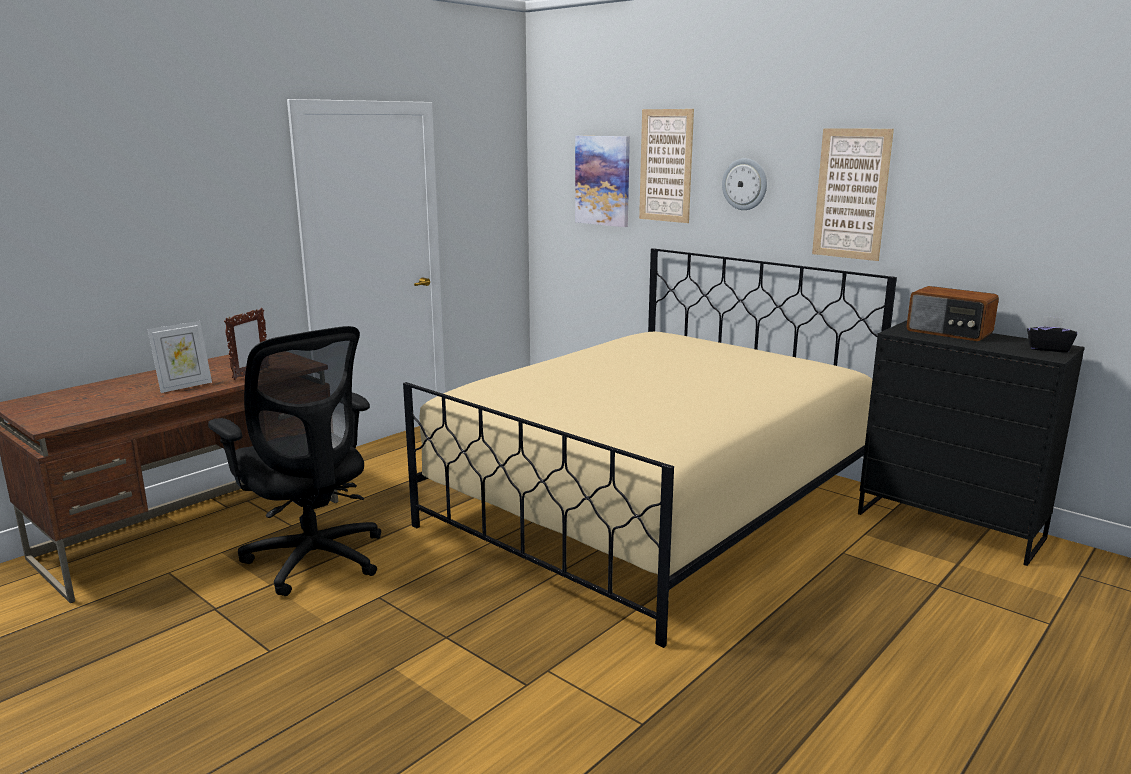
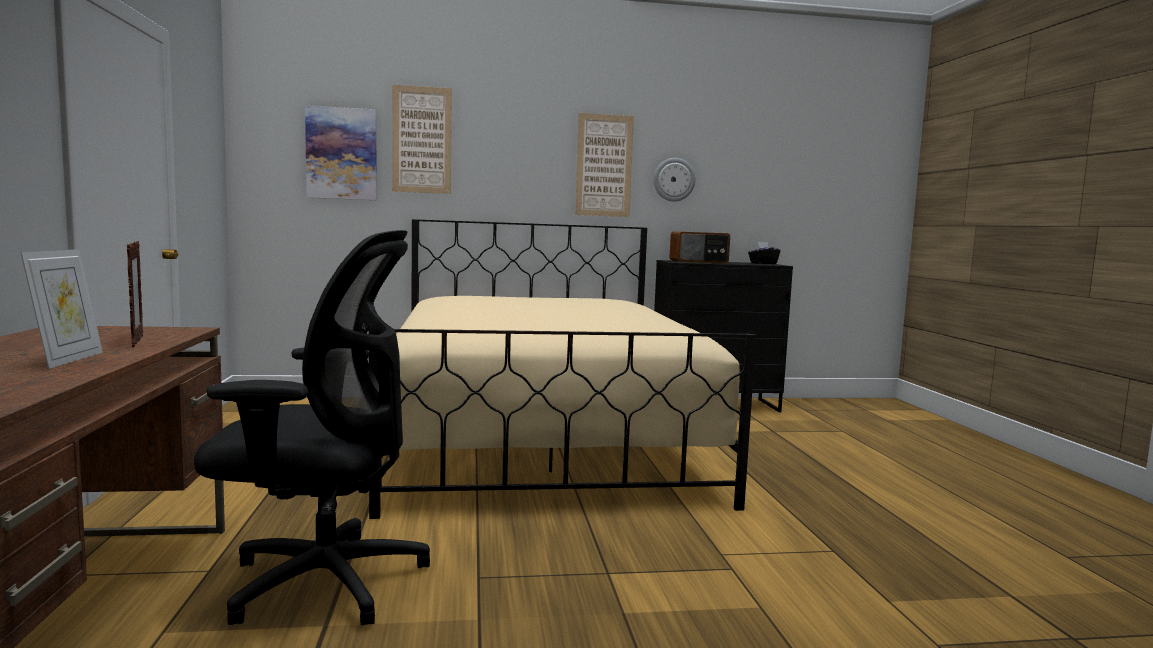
camera: 50 degrees left, 10 degrees down
wall clock [722,158,767,210] -> wall clock moved to [654,158,695,202]

